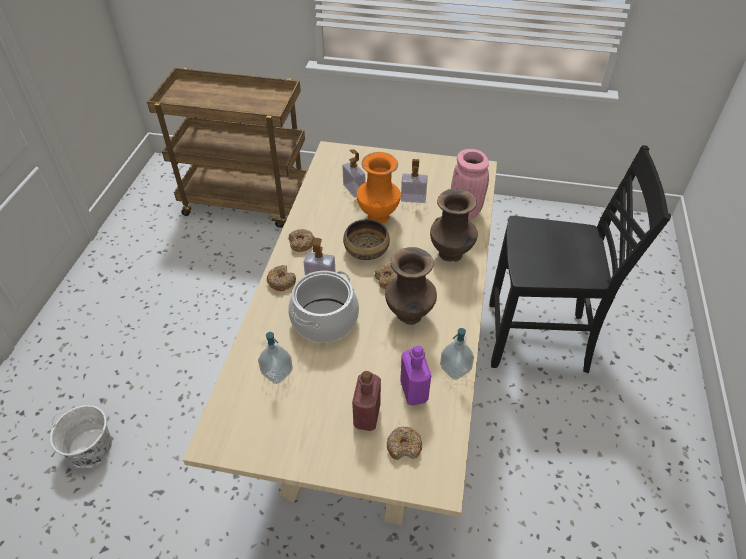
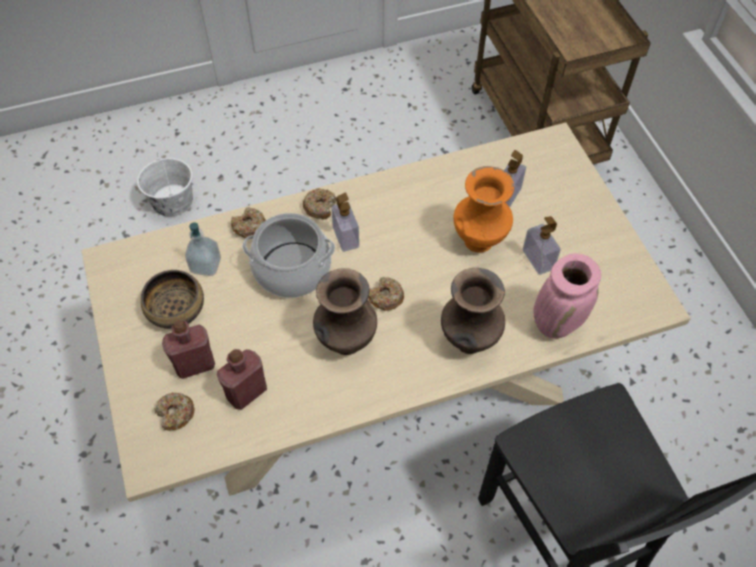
camera: 60 degrees right, 10 degrees up
donut [289,229,315,252] -> donut moved to [231,207,266,238]
bowl [343,219,390,260] -> bowl moved to [141,270,204,329]
purple bottle [400,345,432,405] -> red bottle [217,349,267,410]
soap dispenser [440,328,474,380] -> none

